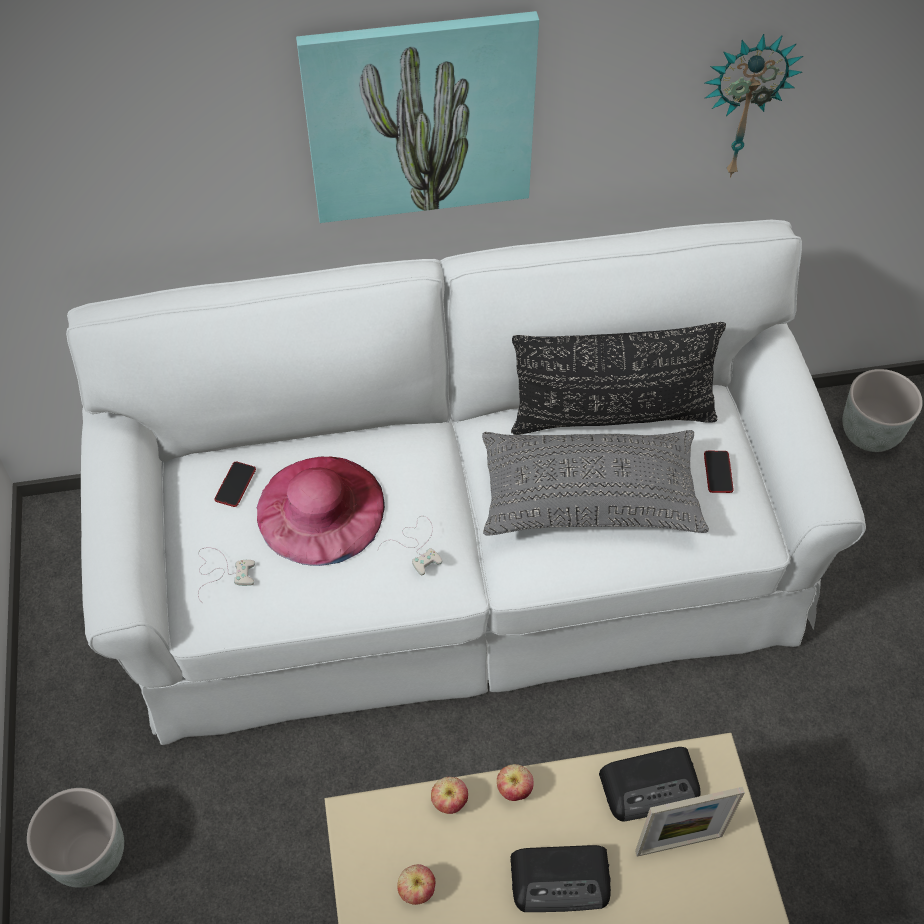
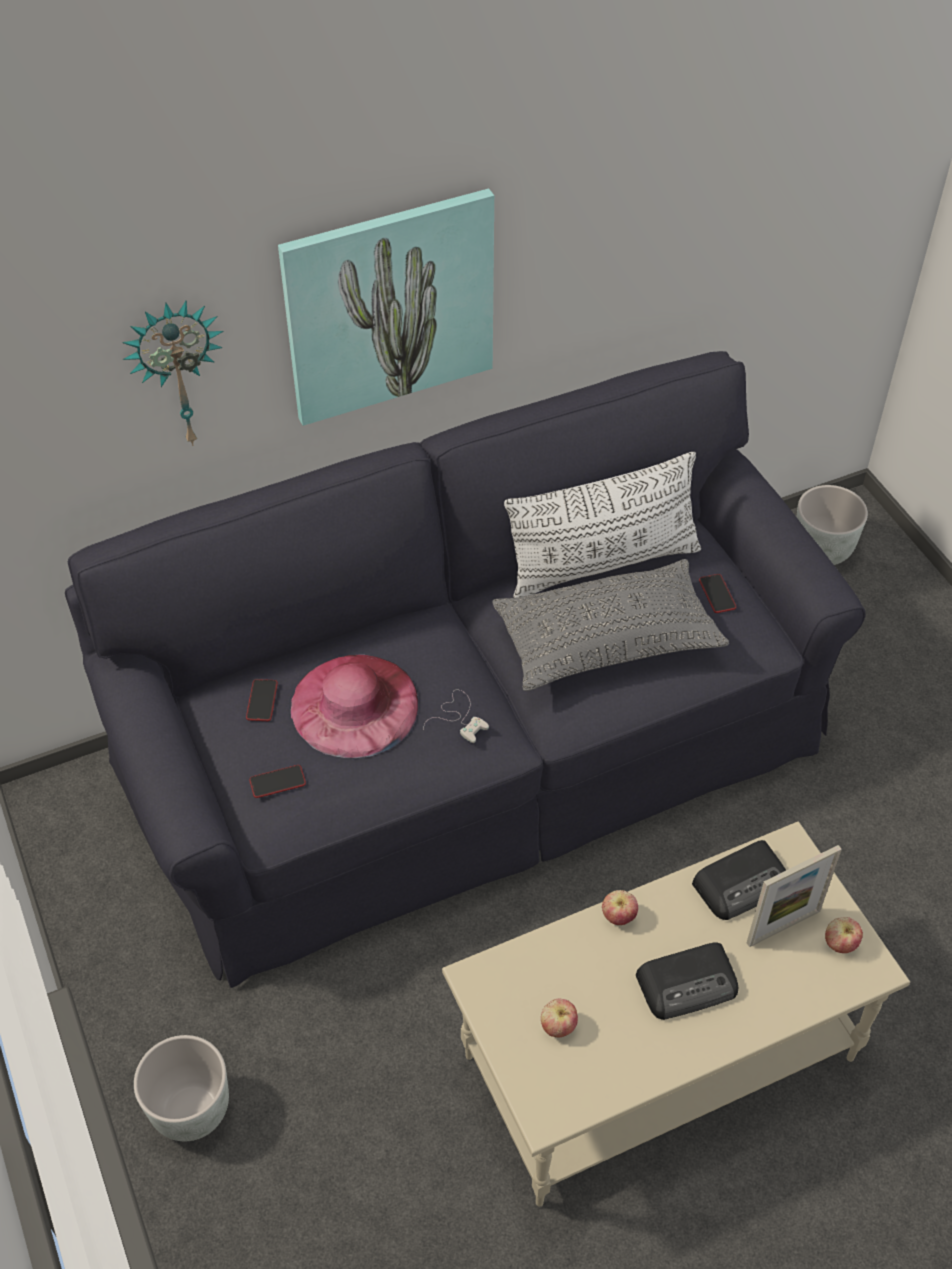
camera: 15 degrees left, 5 degrees down
white sofa [66,220,866,745] -> black sofa [65,351,866,988]
white game controller [198,547,255,601] -> phone [249,765,306,798]
apple [431,777,468,814] -> apple moved to [825,917,863,953]
black pillow [511,322,726,435] -> white pillow [504,452,701,598]
wall clock [705,34,803,178] -> wall clock moved to [122,300,224,446]

